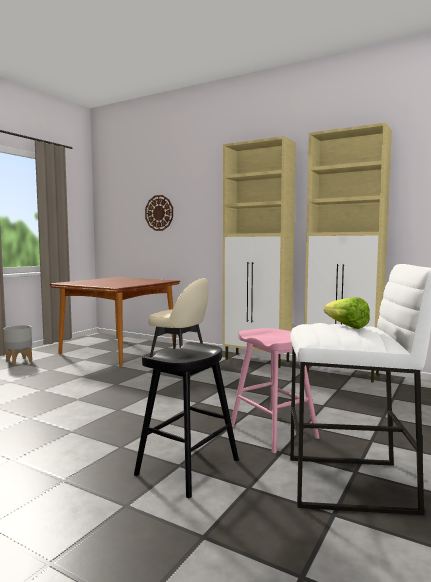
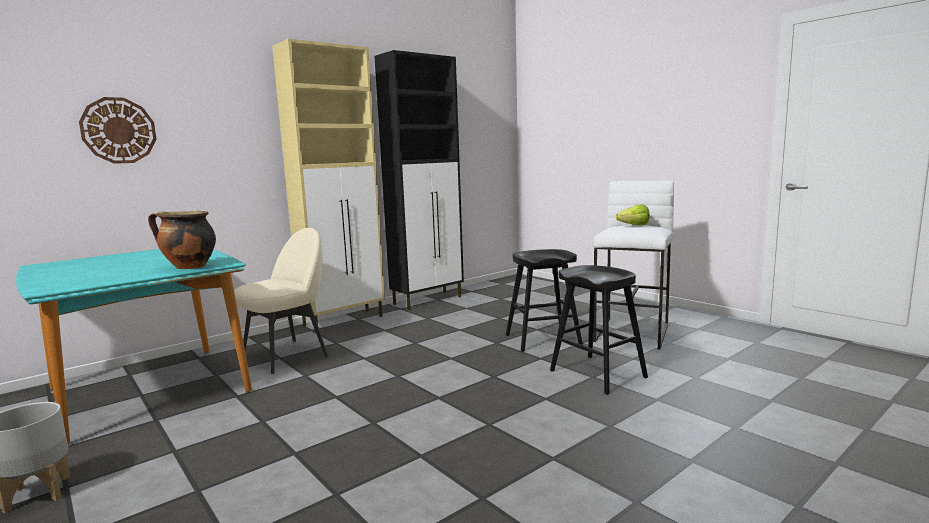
camera: 70 degrees left, 5 degrees up
brown dining table [50,277,180,366] -> turquoise dining table [16,249,252,445]
pink stool [231,328,320,453] -> black stool [506,249,583,352]
beige cabinet [304,123,392,382] -> black cabinet [374,50,464,310]
none -> cooking pot [148,211,216,269]

